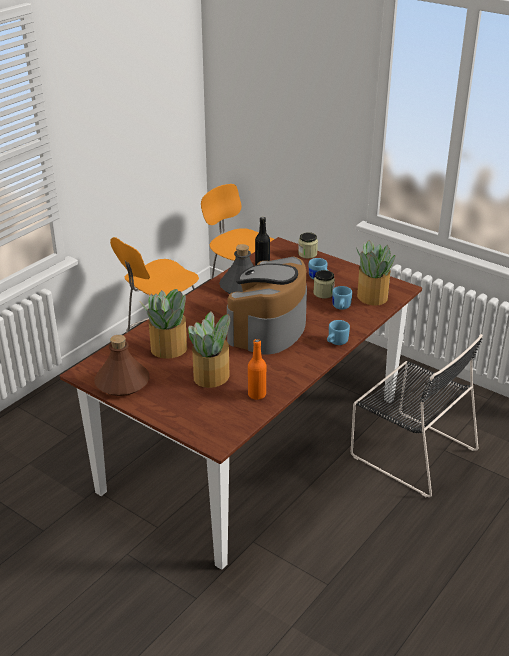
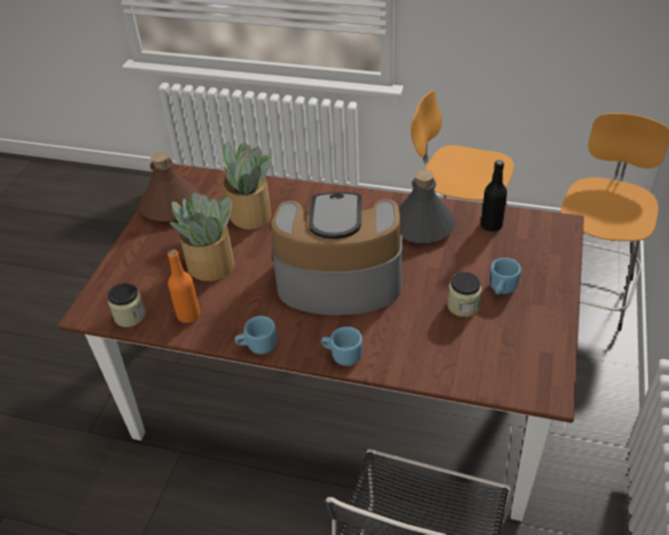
camera: 70 degrees right, 10 degrees up
jar [298,232,318,259] -> jar moved to [108,283,146,327]
blue mug [332,286,352,310] -> blue mug moved to [235,316,277,354]
potted plant [356,240,396,306] -> none

